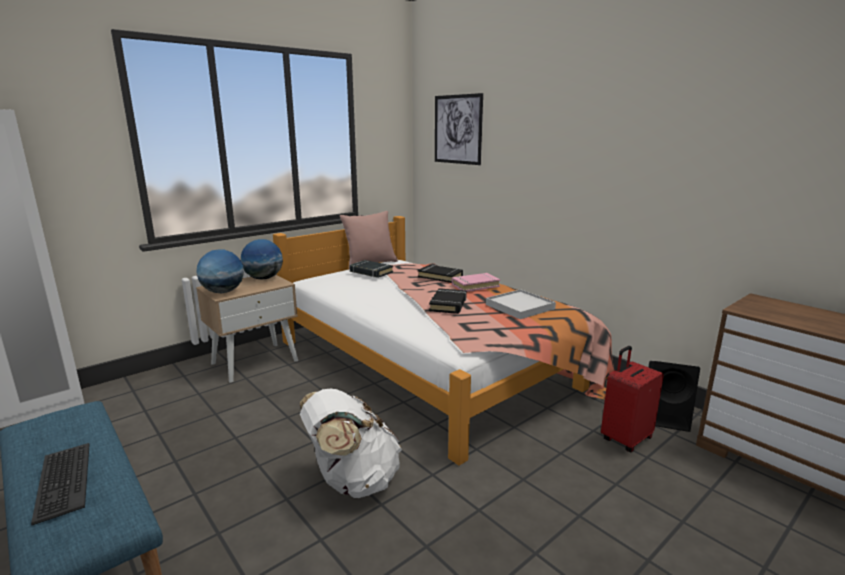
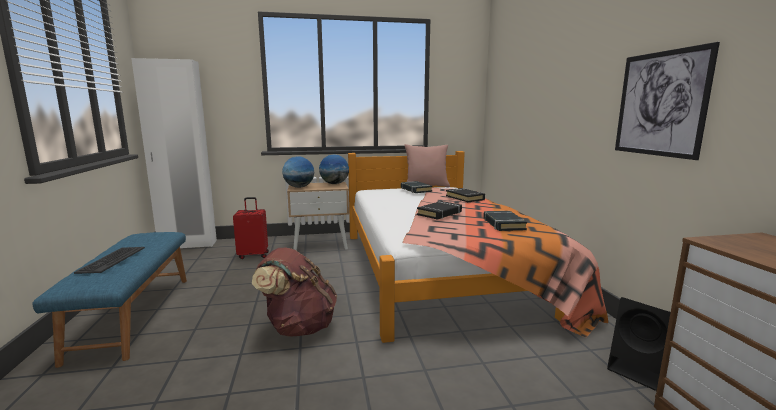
camera: 30 degrees right, 5 degrees down
white backpack [300,389,402,498] -> brown backpack [252,248,337,337]
picture [435,93,483,165] -> picture moved to [615,42,720,160]
pink book [452,273,500,292] -> none
white tray [486,289,556,319] -> black book [483,211,527,231]
red suitcase [601,346,664,453] -> red suitcase moved to [233,197,269,259]

